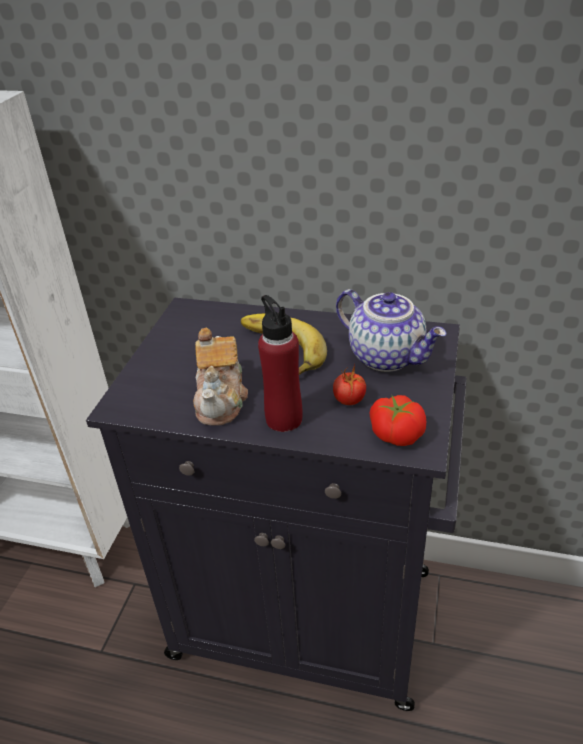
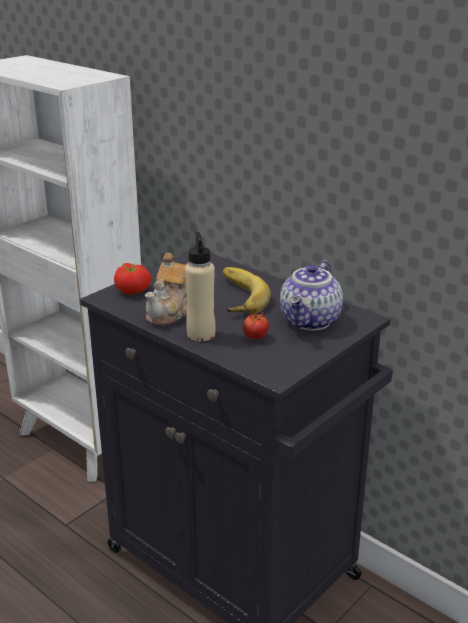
camera: 25 degrees right, 10 degrees down
red bottle [258,295,303,432] -> beige bottle [185,232,216,341]
teapot [336,289,446,372] -> teapot turned 45 degrees clockwise [280,260,343,331]
tomato [369,395,426,446] -> tomato moved to [114,263,152,295]

